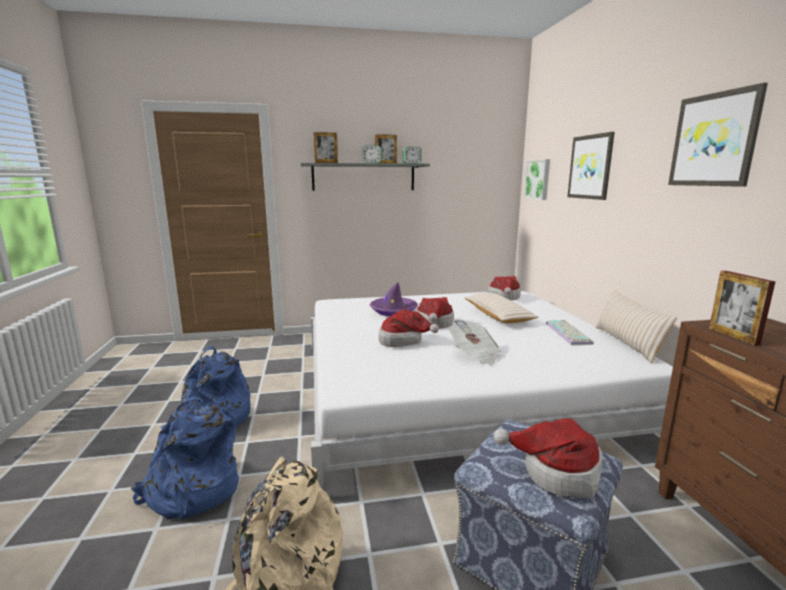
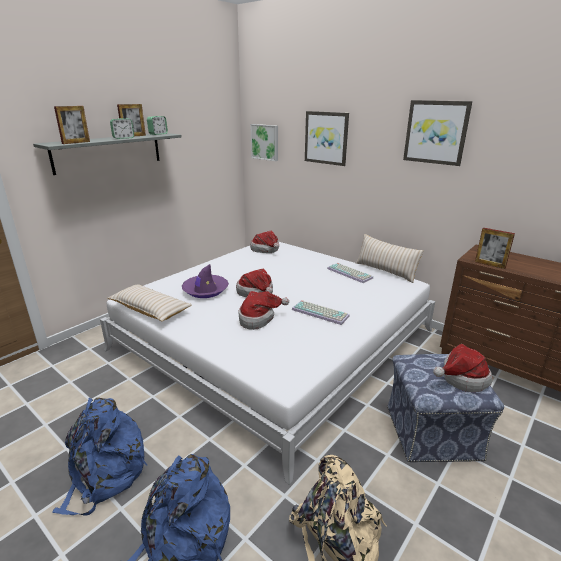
camera: 40 degrees left, 10 degrees up
newspaper [449,319,502,365] -> keyboard [292,300,350,325]
beige pillow [464,293,539,324] -> beige pillow moved to [108,285,192,321]

